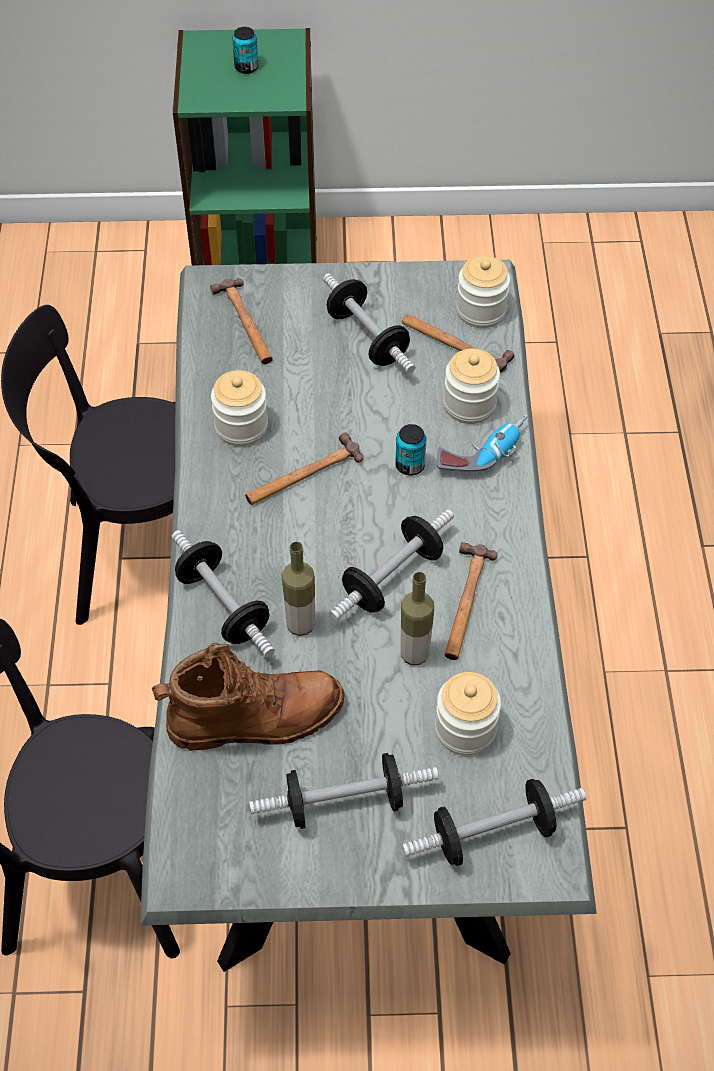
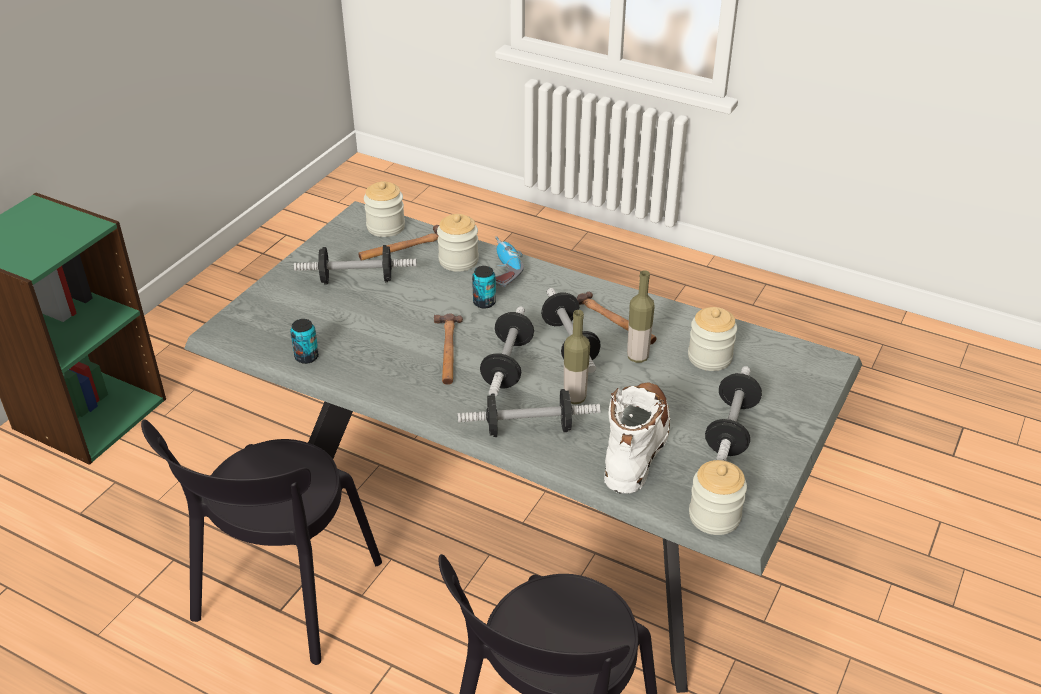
camera: 60 degrees left, 15 degrees down
brown boot [152,643,345,751] -> white boot [604,382,670,493]
hammer [210,278,273,364] -> none
jar [211,370,268,446] -> jar moved to [689,460,747,535]
can [232,27,258,74] -> can moved to [290,319,319,364]
dumbbell [402,779,586,866] -> dumbbell moved to [480,306,534,396]

